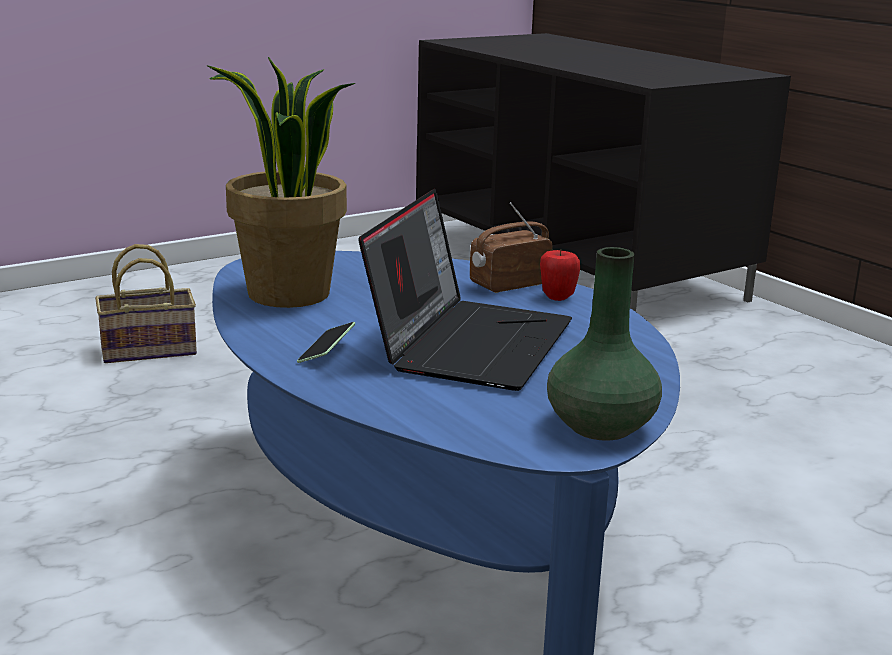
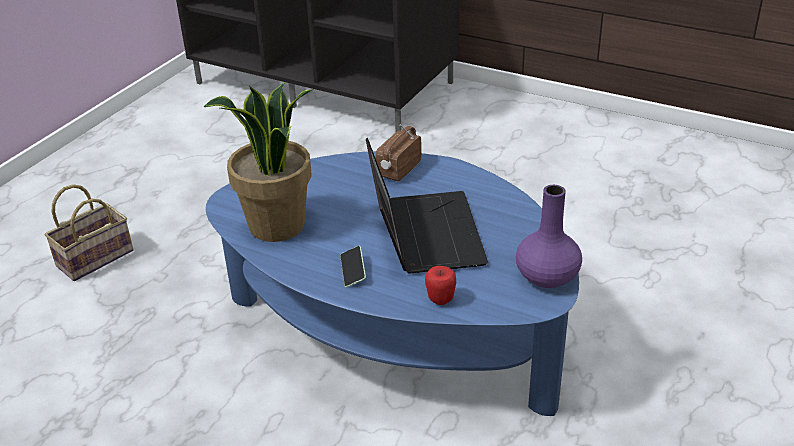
camera: 25 degrees left, 15 degrees up
apple [540,250,580,301] -> apple moved to [425,266,456,305]
green vase [547,247,662,441] -> purple vase [516,185,582,288]

